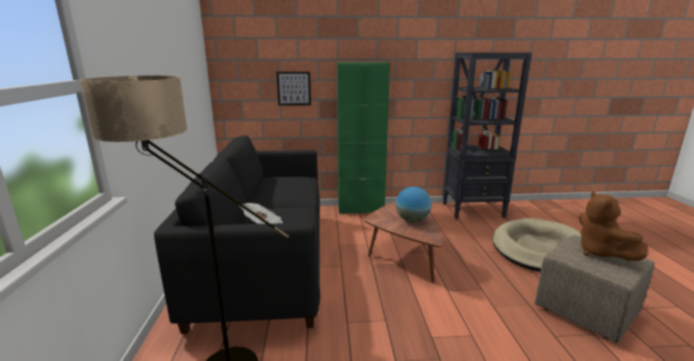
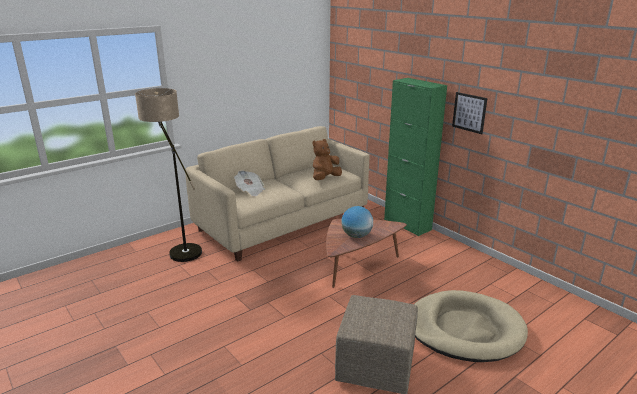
camera: 55 degrees right, 5 degrees up
black sofa [154,135,320,334] -> beige sofa [185,126,369,261]
picture [277,72,311,106] -> picture moved to [452,92,488,134]
black bookcase [443,52,532,219] -> none
brown plush toy [579,191,648,261] -> brown plush toy moved to [312,139,342,180]

